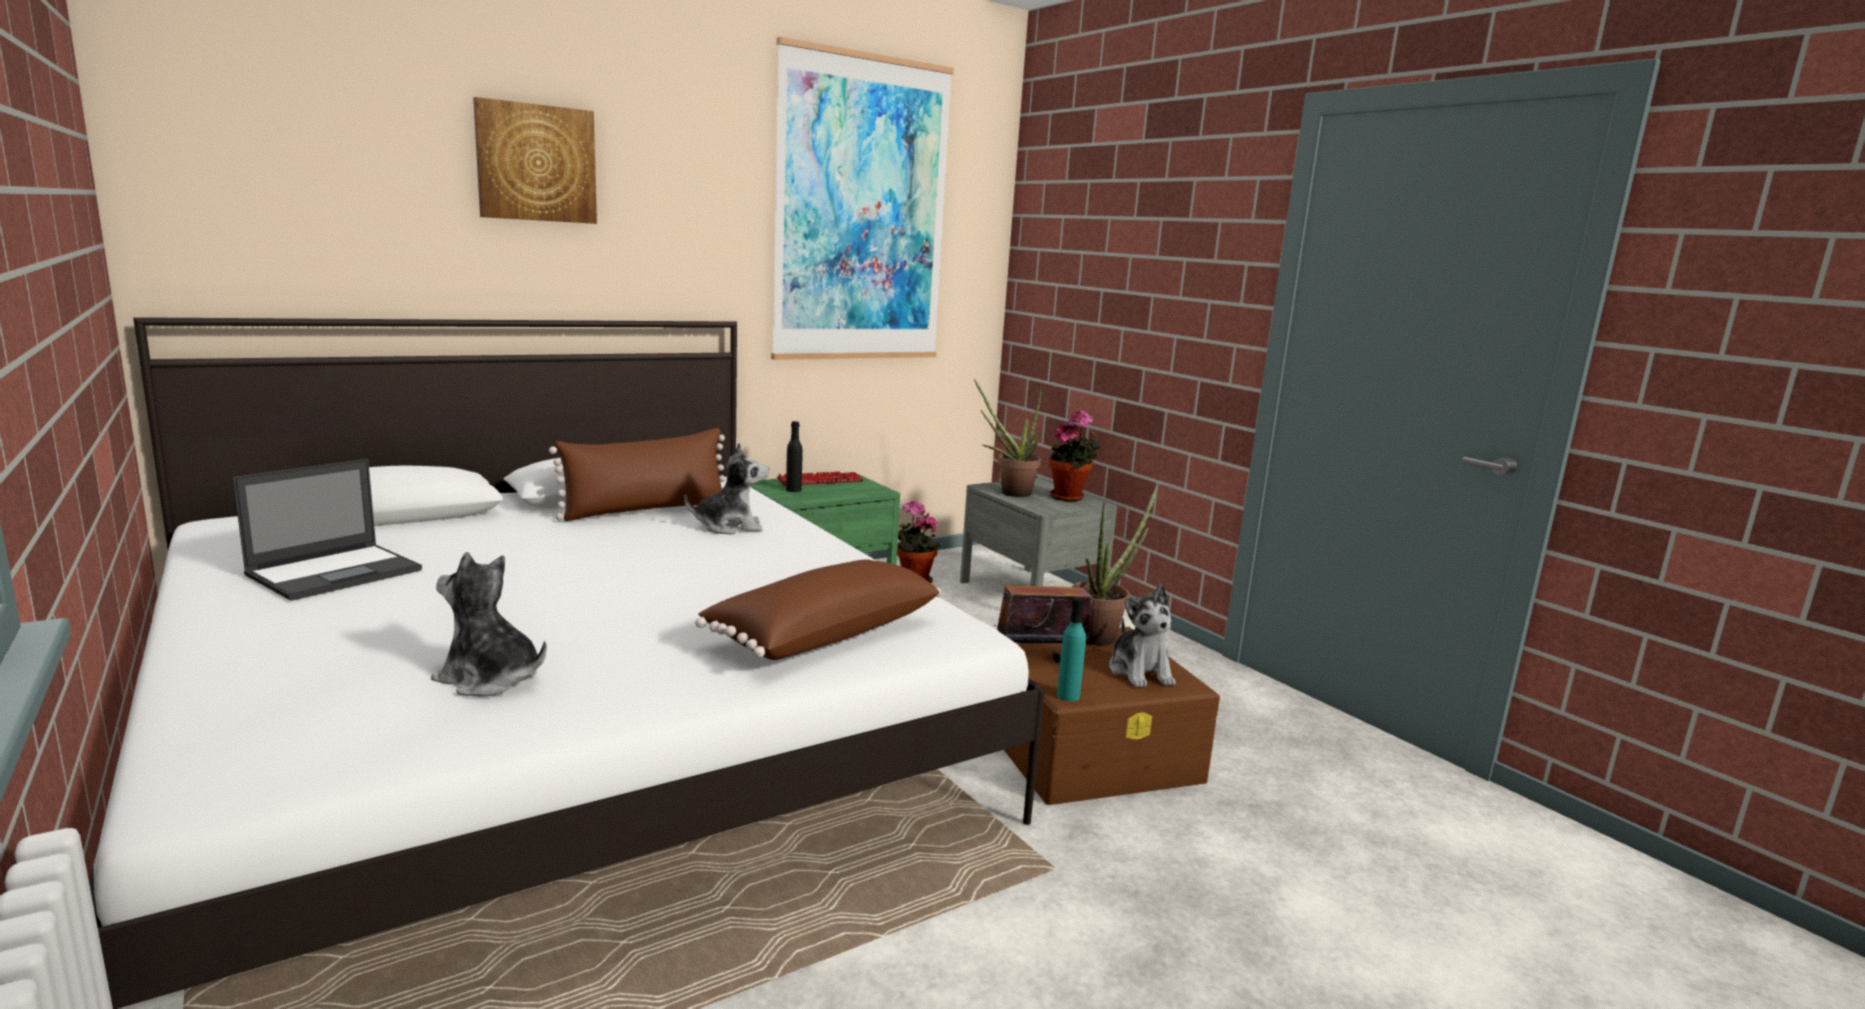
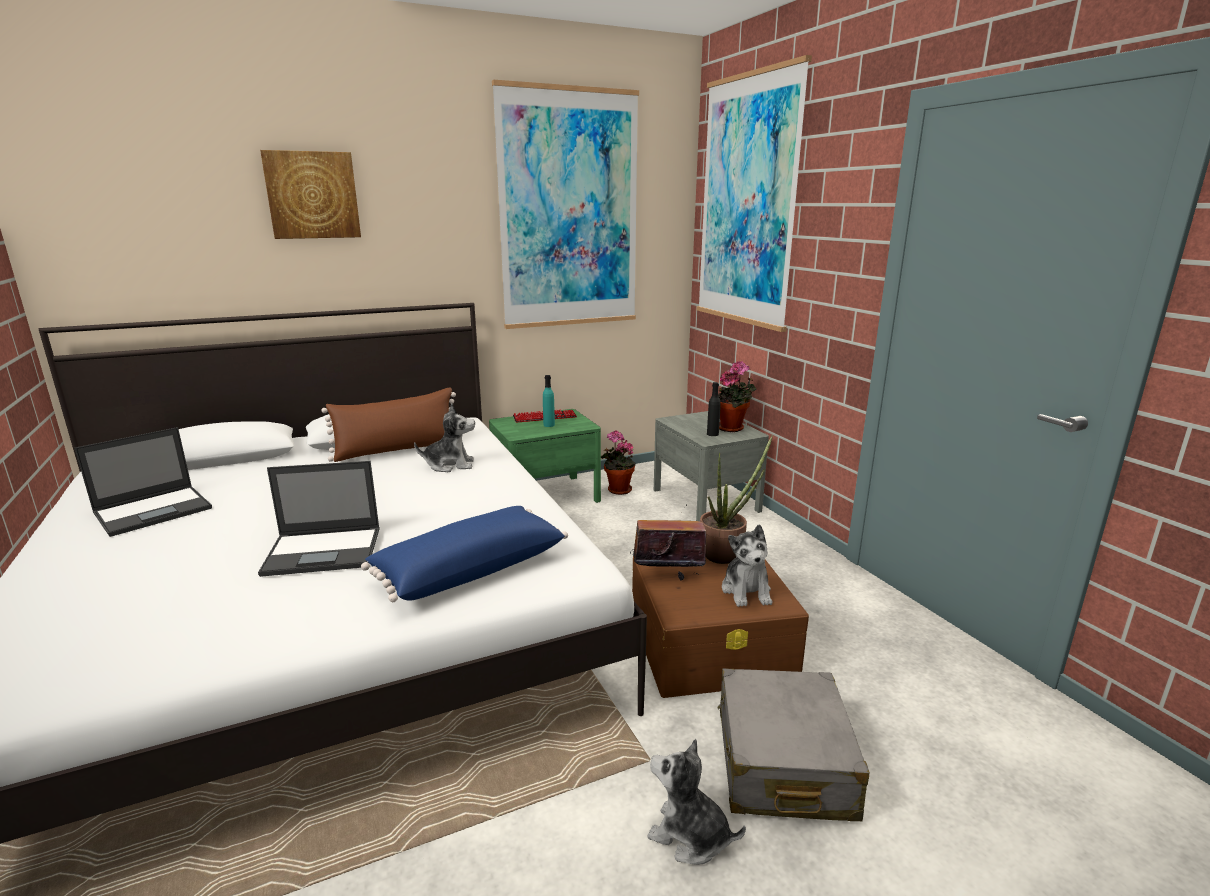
camera: 10 degrees right, 5 degrees up
plush toy [431,552,547,697] -> plush toy moved to [647,739,746,865]
brown pillow [695,560,942,660] -> blue pillow [361,506,568,602]
black bottle [786,421,802,492] -> black bottle moved to [707,382,721,436]
potted plant [974,378,1042,497] -> none
turquoise bottle [1057,597,1086,701] -> turquoise bottle moved to [543,375,555,427]
none -> laptop [258,461,380,577]
none -> picture [697,55,812,332]
none -> grey suitcase [718,668,870,821]

